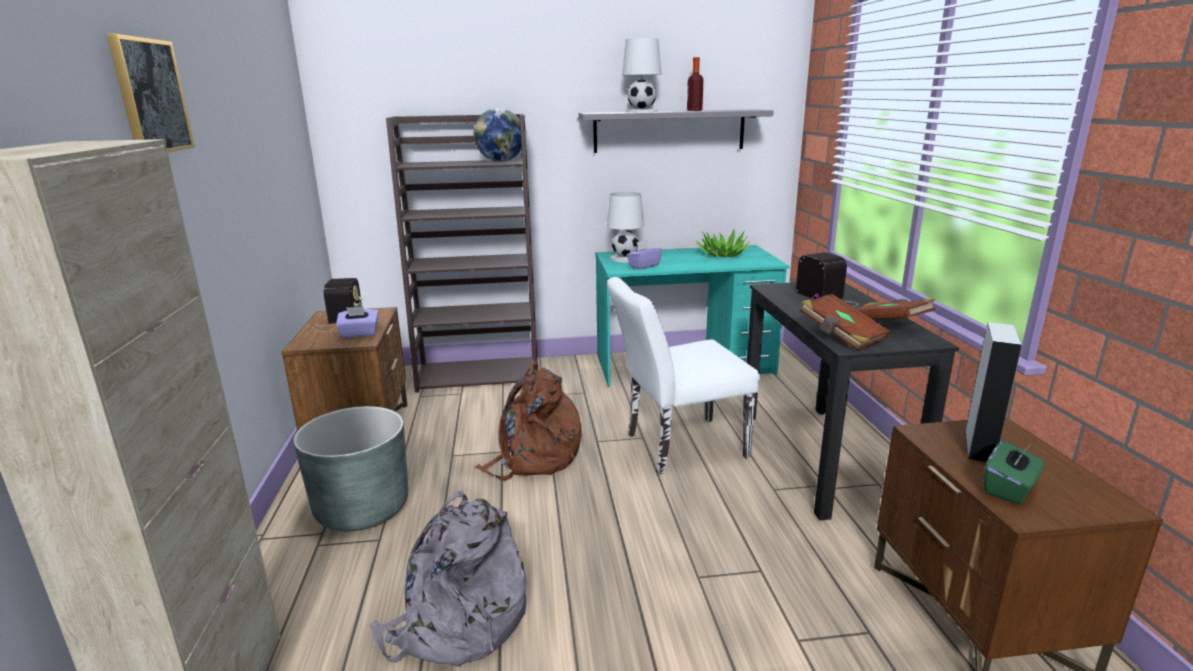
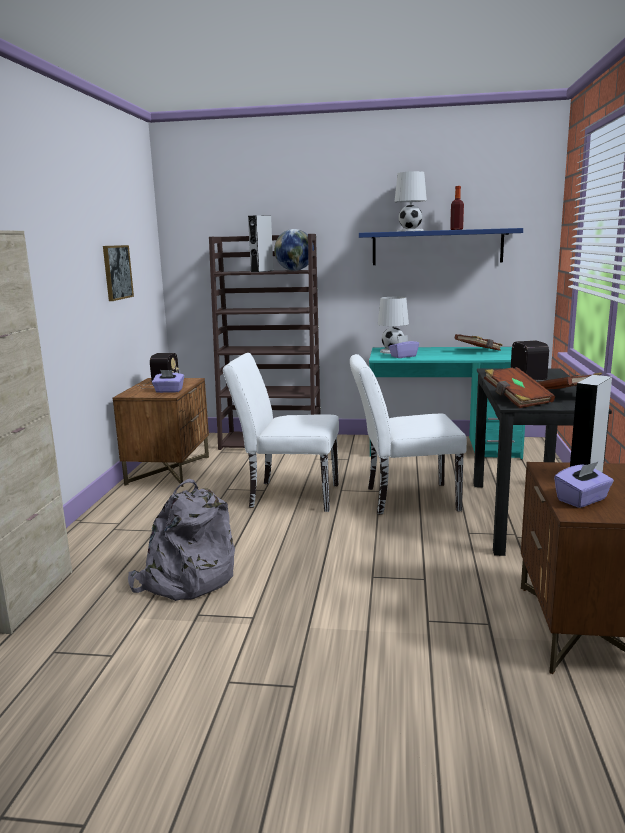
camera: 15 degrees right, 5 degrees down
picture [107,34,195,152] -> picture moved to [103,245,134,301]
grey planter [293,406,408,531] -> none
brown backpack [475,361,581,481] -> white chair [223,353,339,512]
grey shelf [579,109,774,153] -> blue shelf [359,228,523,265]
potted plant [696,229,752,257] -> brown book [455,334,502,351]
green tissue box [984,441,1045,505] -> purple tissue box [554,461,614,508]
none -> grey speaker [248,215,273,272]

